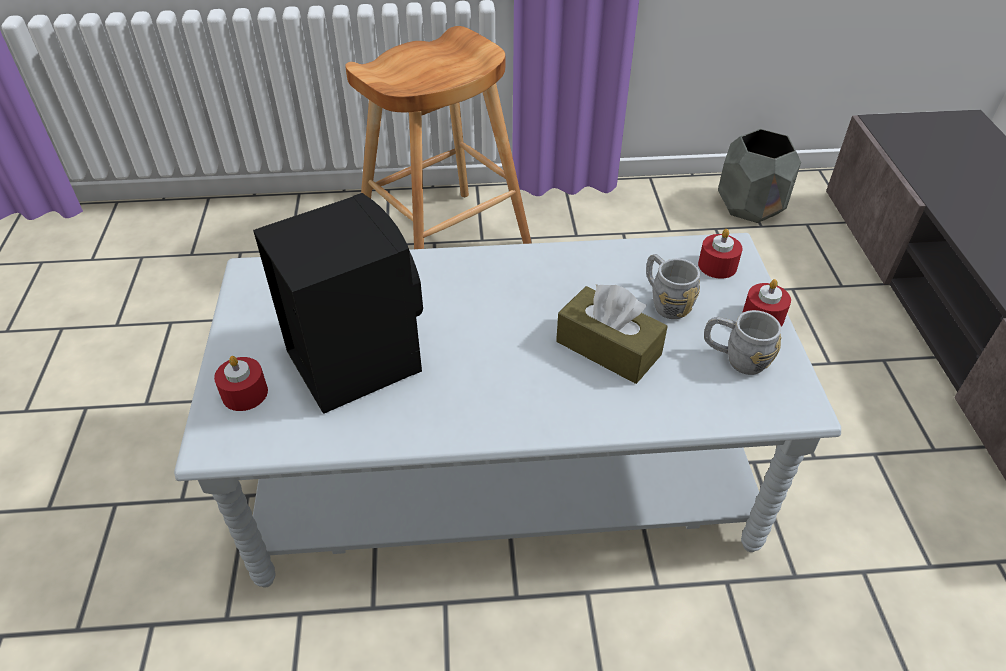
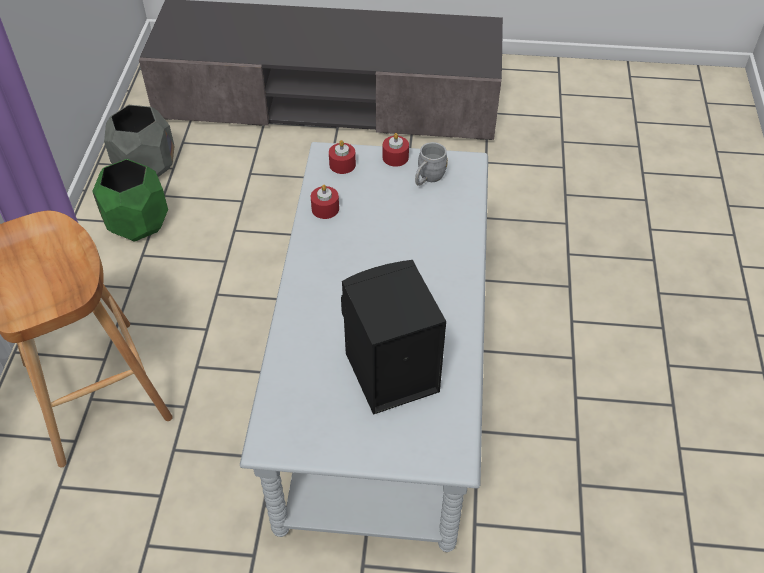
camera: 80 degrees left, 5 degrees up
red candle [214,356,268,411] -> red candle moved to [311,185,339,219]
brown tissue box [556,284,668,384] -> none
grey mug [646,254,700,319] -> none
none -> green planter [92,159,168,242]

